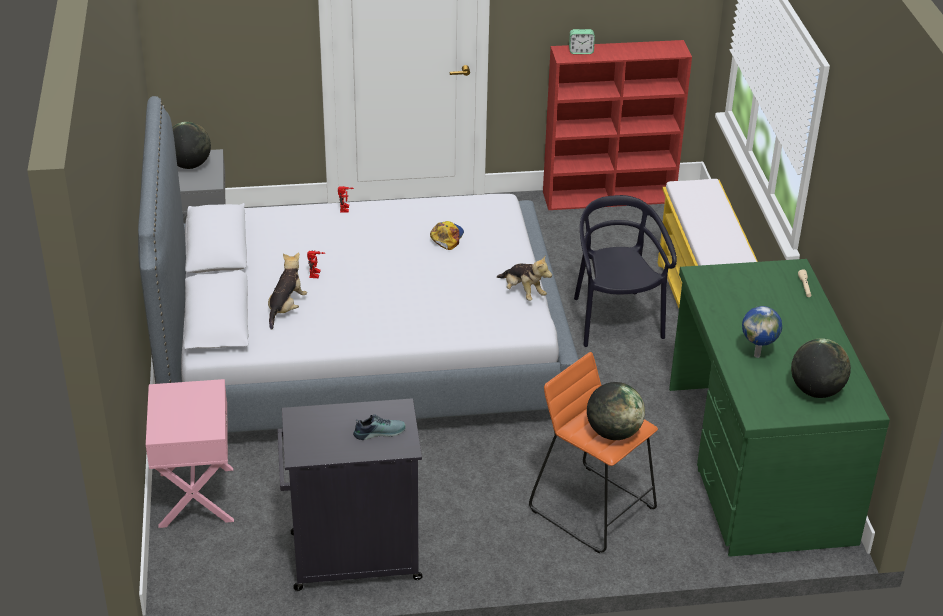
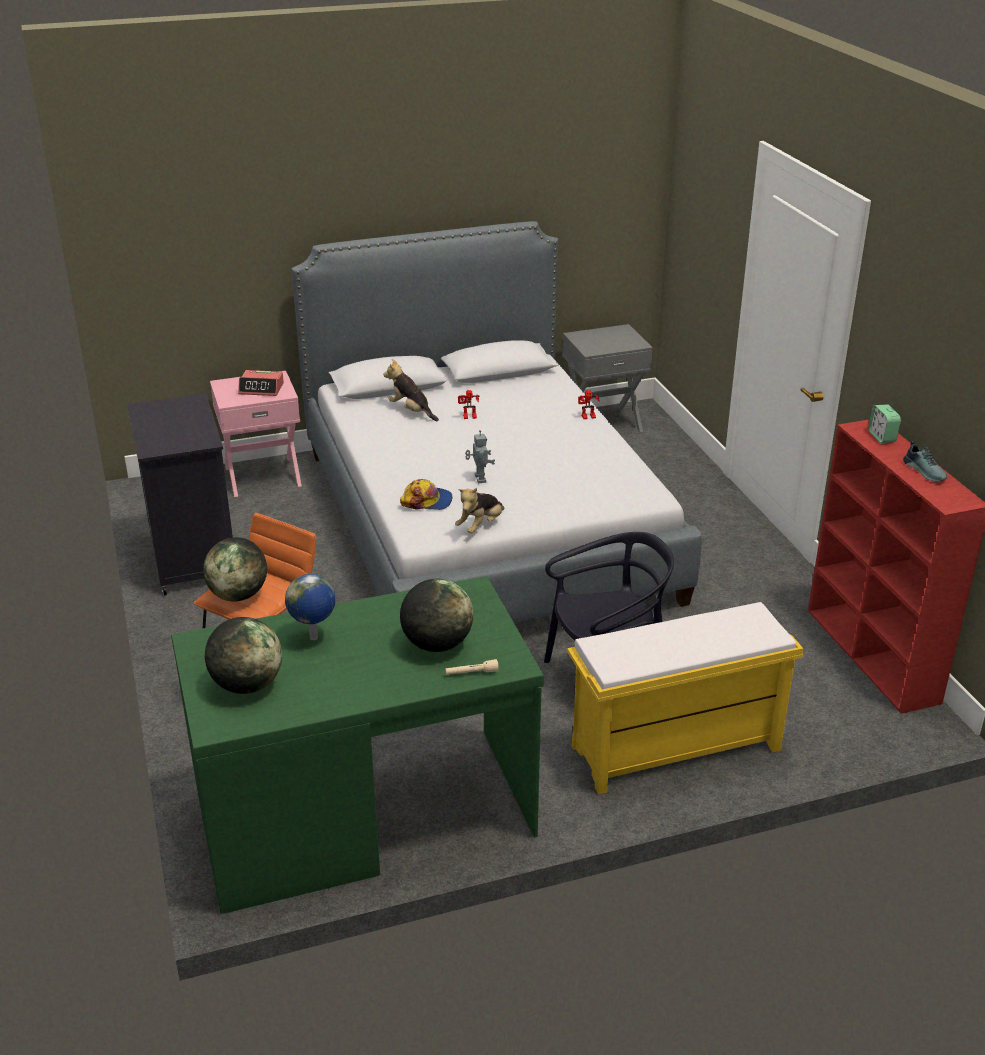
camera: 80 degrees right, 5 degrees down
globe [172,122,211,169] -> globe moved to [400,579,473,652]
plush toy [268,252,307,330] -> plush toy turned 150 degrees counterclockwise [383,359,439,421]
shoe [353,414,406,440] -> shoe moved to [903,441,947,482]
cap [430,221,464,250] -> cap moved to [400,479,453,510]
none -> alarm clock [238,370,284,396]
none -> toy robot [465,430,495,483]

